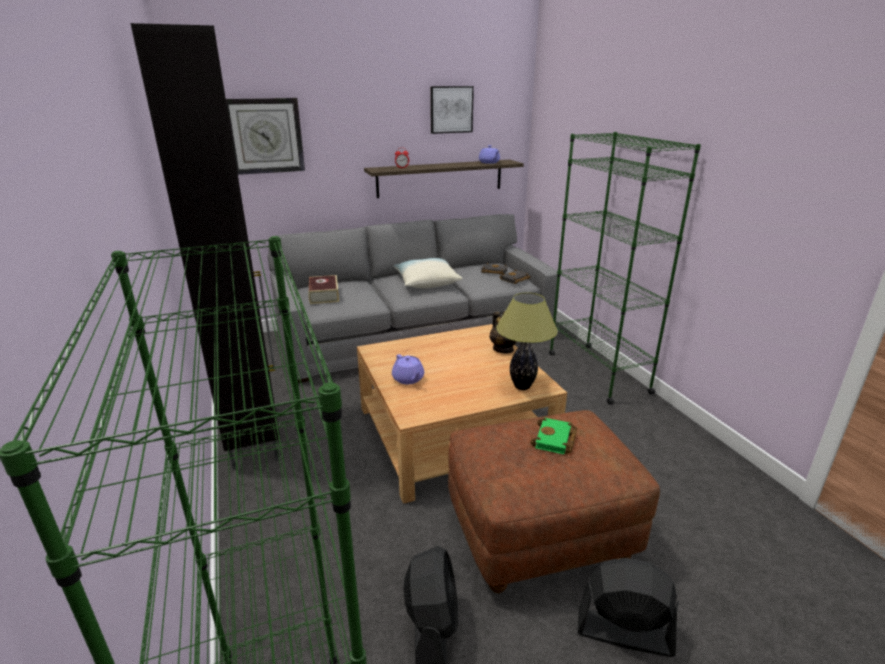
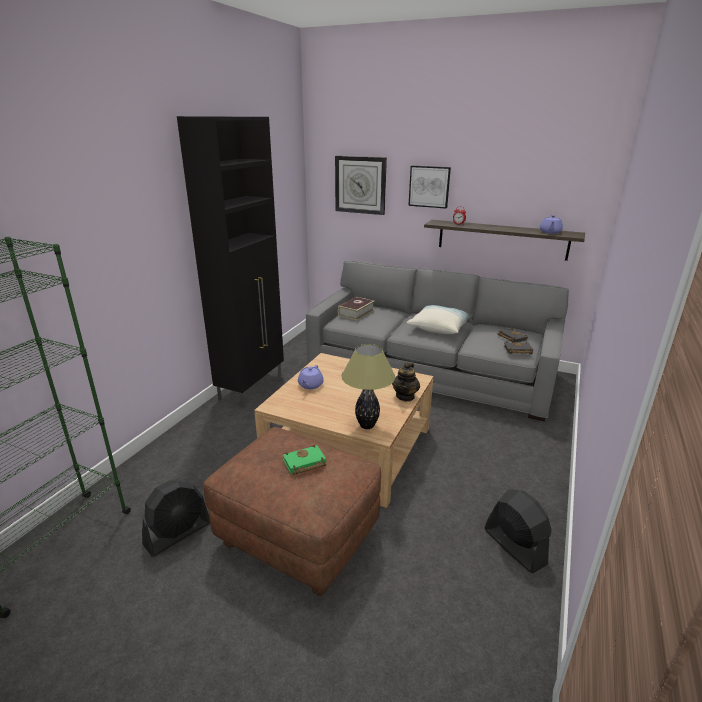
camera: 45 degrees right, 0 degrees up
picture [430,86,474,134] -> picture moved to [408,166,451,209]
green bookcase [549,132,701,404] -> none
black fan [578,558,679,657] -> black fan moved to [485,489,551,573]

